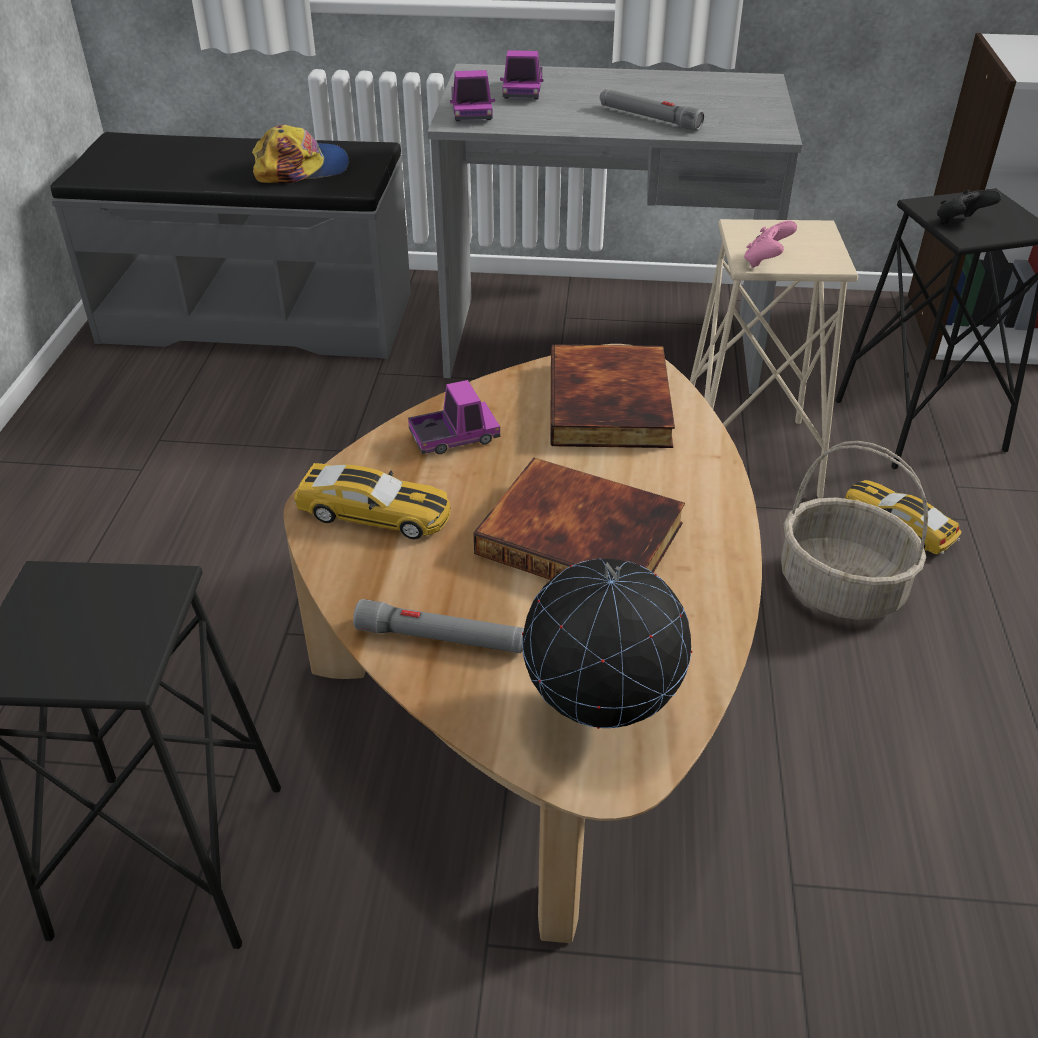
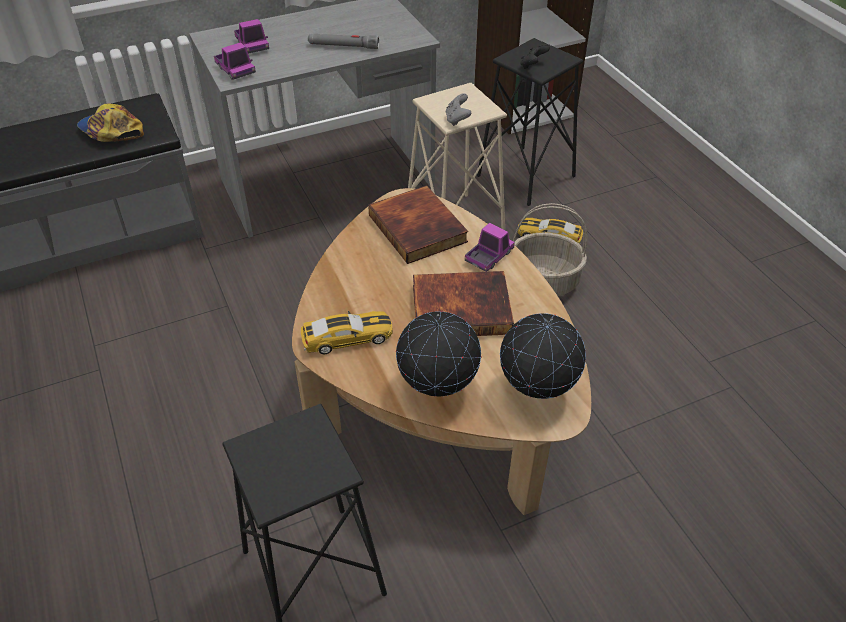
camera: 30 degrees left, 5 degrees up
cap [252,124,349,183] -> cap turned 90 degrees counterclockwise [77,103,144,142]
grey flashlight [353,599,524,653] -> globe [396,311,481,397]
toy truck [408,380,500,454] -> toy truck moved to [465,223,515,272]
pink game controller [744,220,797,268] -> grey game controller [446,93,471,126]

